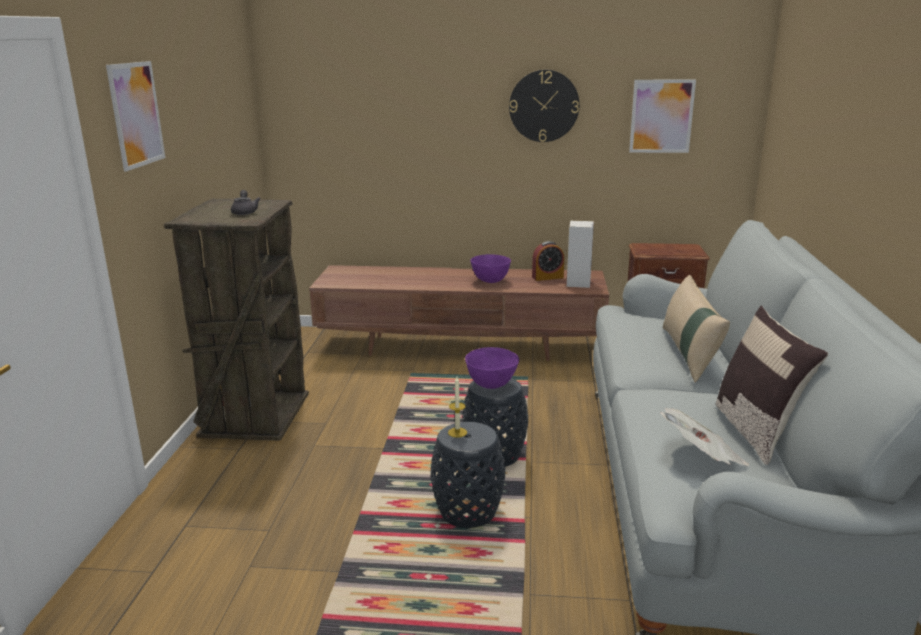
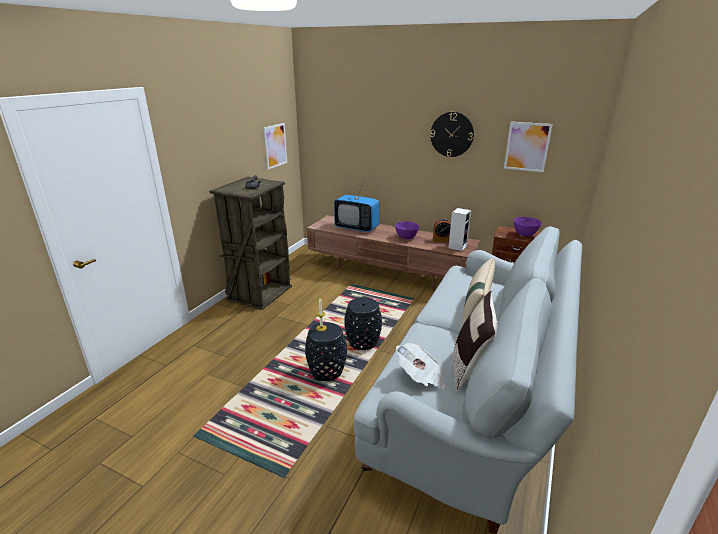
camera: 20 degrees right, 5 degrees up
picture [106,61,165,171] -> picture moved to [264,123,287,170]
purple bowl [465,347,519,389] -> purple bowl moved to [514,217,542,236]
none -> television [334,177,379,232]

